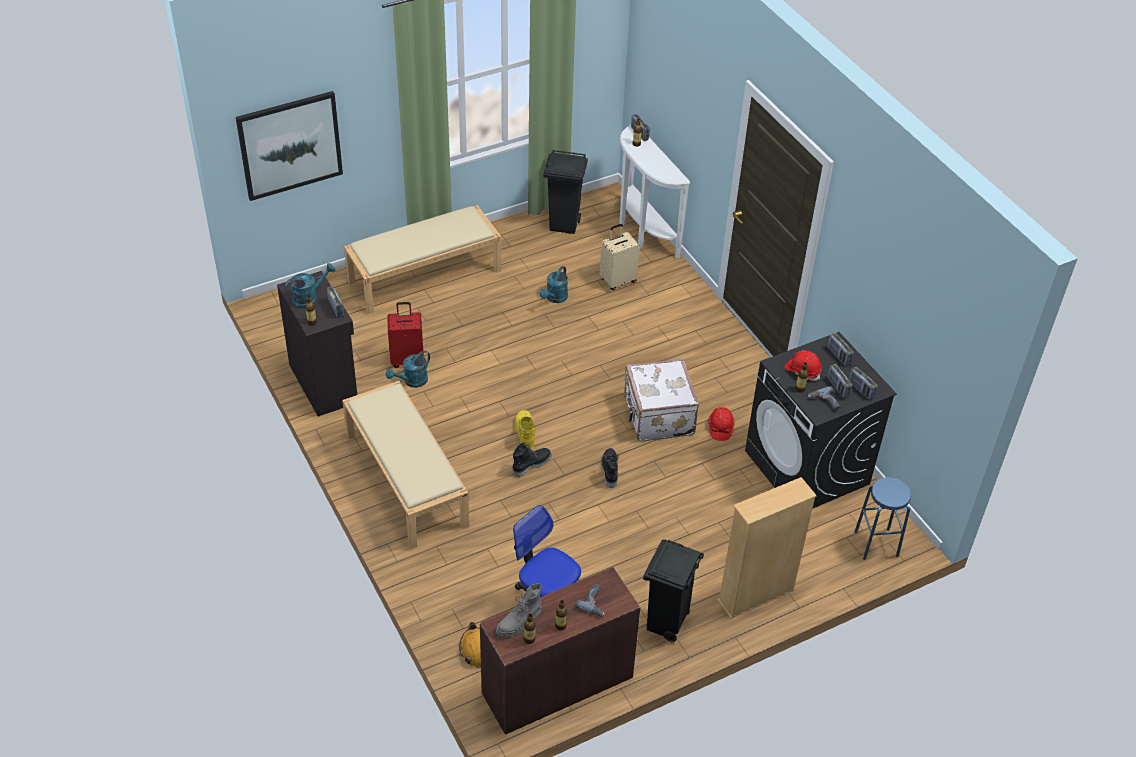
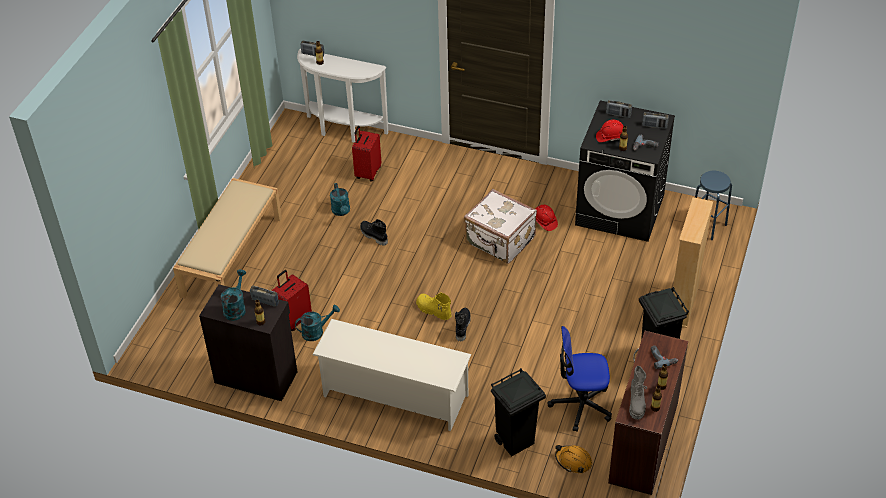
camera: 40 degrees left, 0 degrees up
picture [236,91,343,201] -> none
beige bench [342,381,469,549] -> white shoe rack [312,319,471,431]
turquoise watering can [386,350,430,388] -> turquoise watering can turned 120 degrees counterclockwise [295,305,340,341]
black trash can [543,150,588,234] -> black trash can moved to [491,368,546,456]
beige suitcase [600,224,640,290] -> red suitcase [352,126,381,182]
black boot [602,448,619,488] -> black boot moved to [360,219,388,246]
radio [827,364,852,399] -> none

